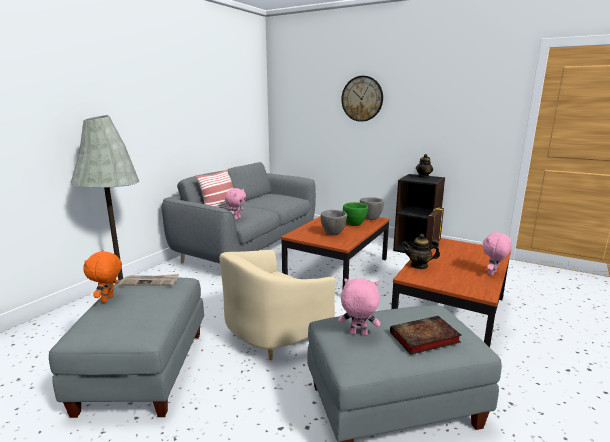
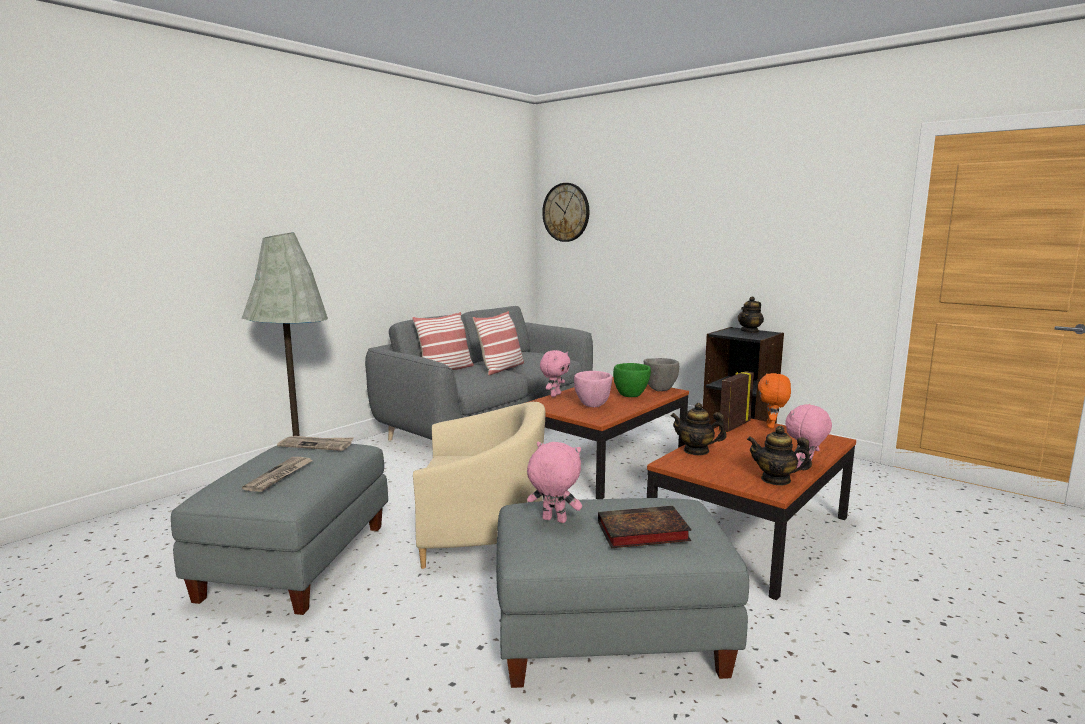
camera: 10 degrees right, 5 degrees down
orange plush toy [83,250,122,303] -> orange plush toy moved to [758,373,791,428]
beige armchair [220,250,336,360] -> beige armchair turned 150 degrees counterclockwise [413,402,546,569]
pink plush toy [225,188,246,220] -> pink plush toy moved to [540,350,570,397]
grey bowl [321,210,347,235] -> pink bowl [574,371,612,407]
wall clock [341,76,383,122] -> wall clock moved to [542,183,589,242]
none -> newspaper [242,457,313,492]
none -> pillow [473,311,524,376]
none -> teapot [747,426,812,486]

